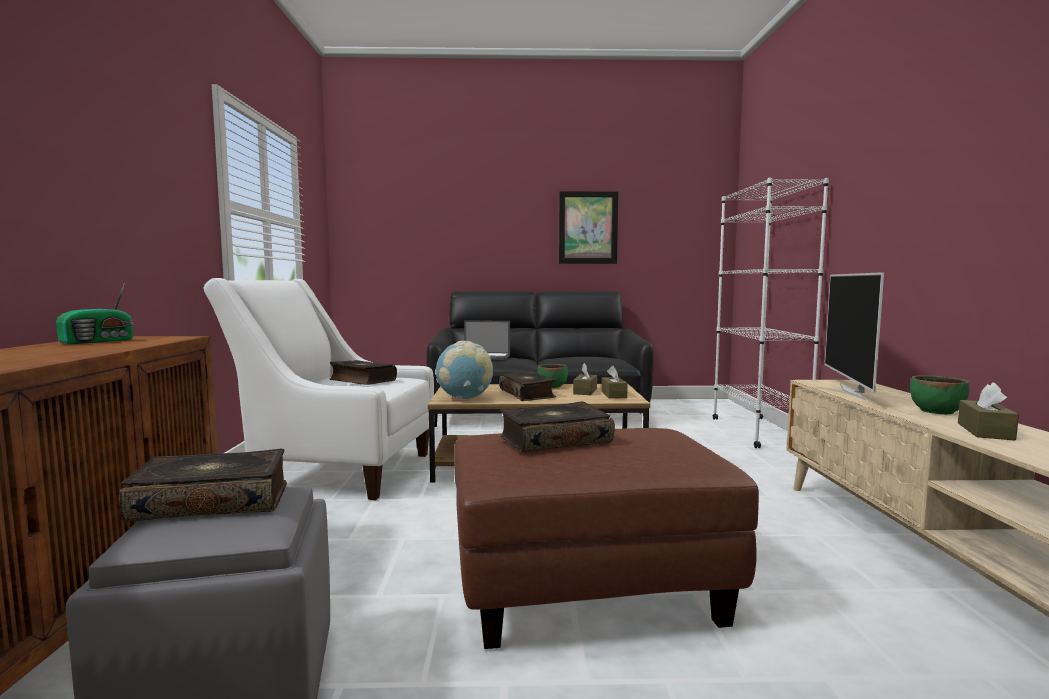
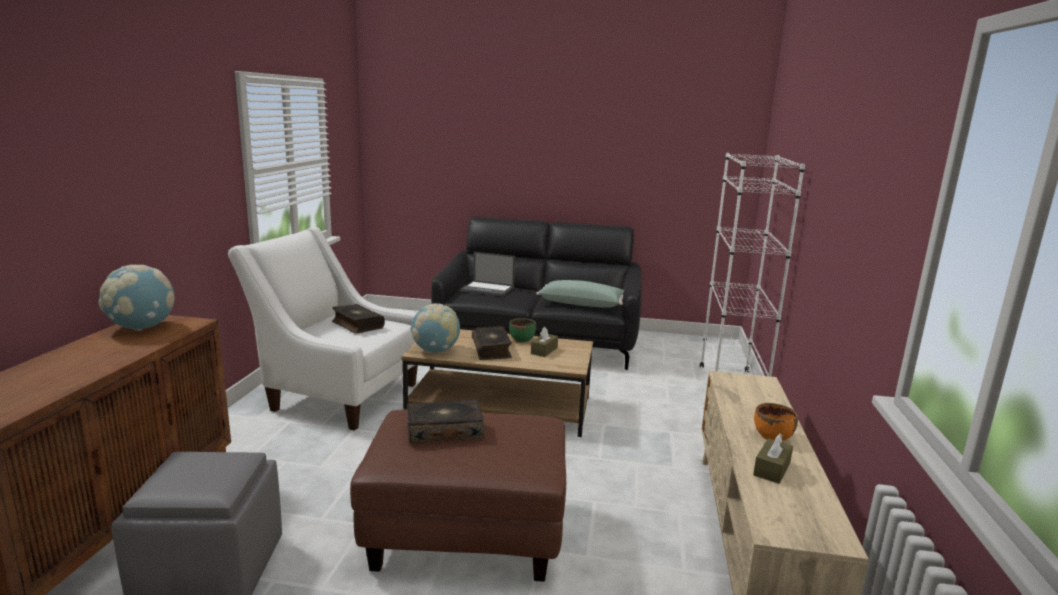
camera: 10 degrees right, 10 degrees up
radio [56,283,133,344] -> globe [99,265,175,331]
book [119,449,287,522] -> none
picture [559,191,618,264] -> none
brown tissue box [601,366,628,399] -> none
television [825,272,884,400] -> none
green bowl [910,375,970,414] -> orange bowl [754,403,798,441]
none -> green pillow [536,280,624,308]

